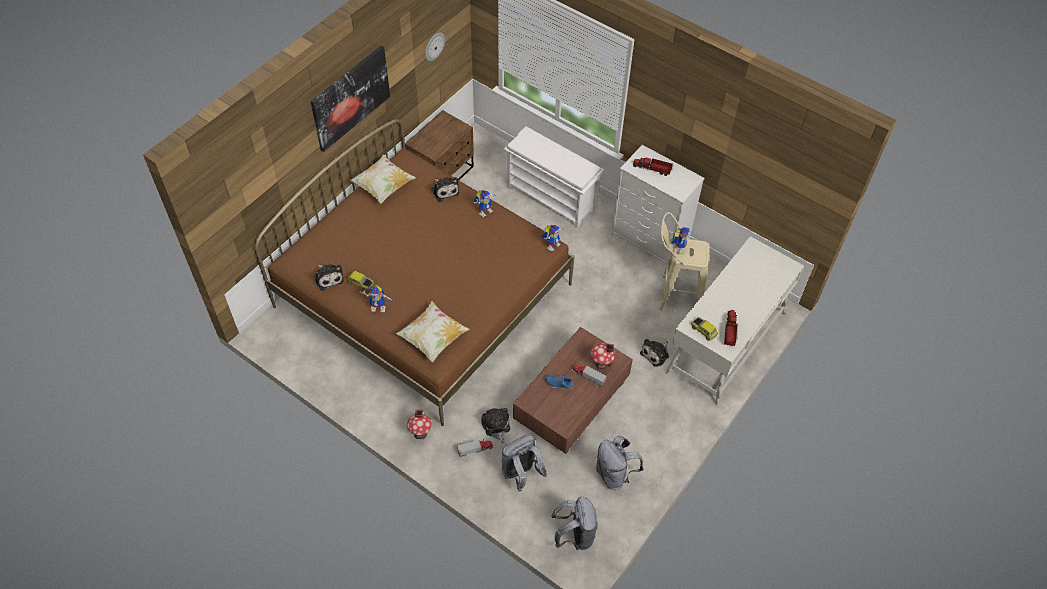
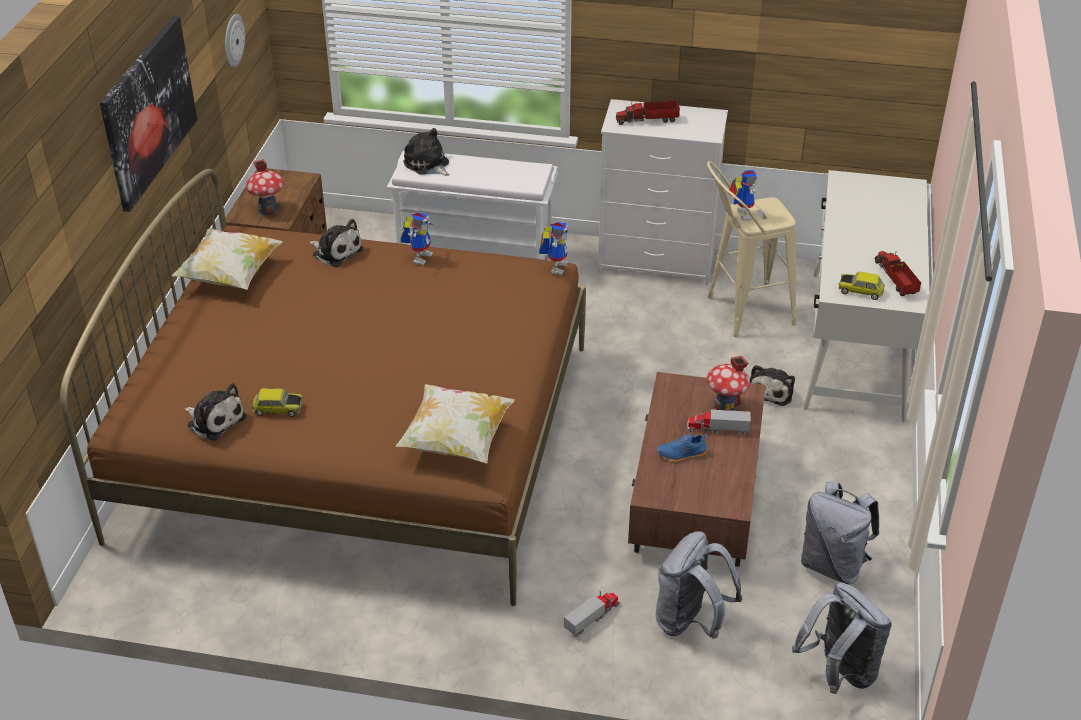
camera: 25 degrees left, 15 degrees down
toy robot [359,285,395,312] -> none
toy house [407,409,432,440] -> toy house moved to [246,159,284,216]
plush toy [481,408,510,443] -> plush toy moved to [403,128,450,176]

